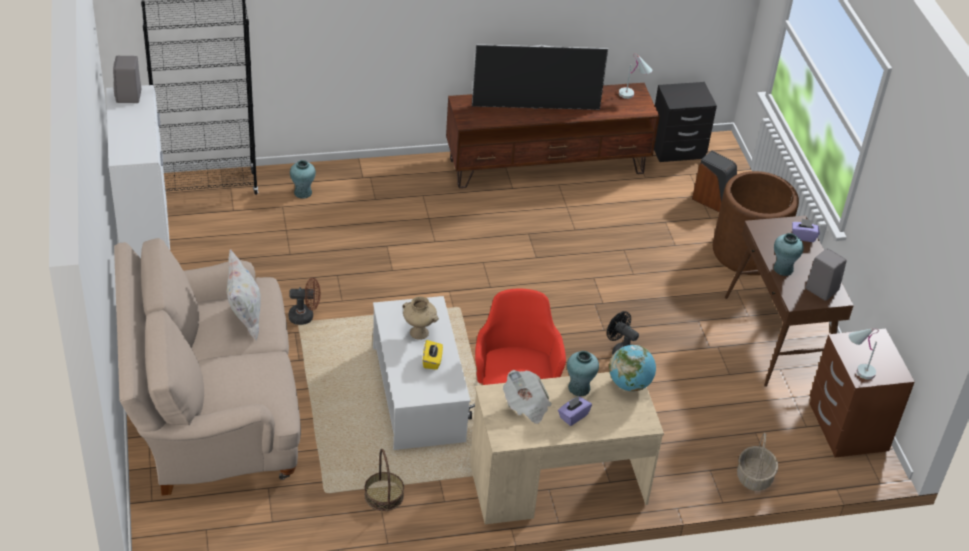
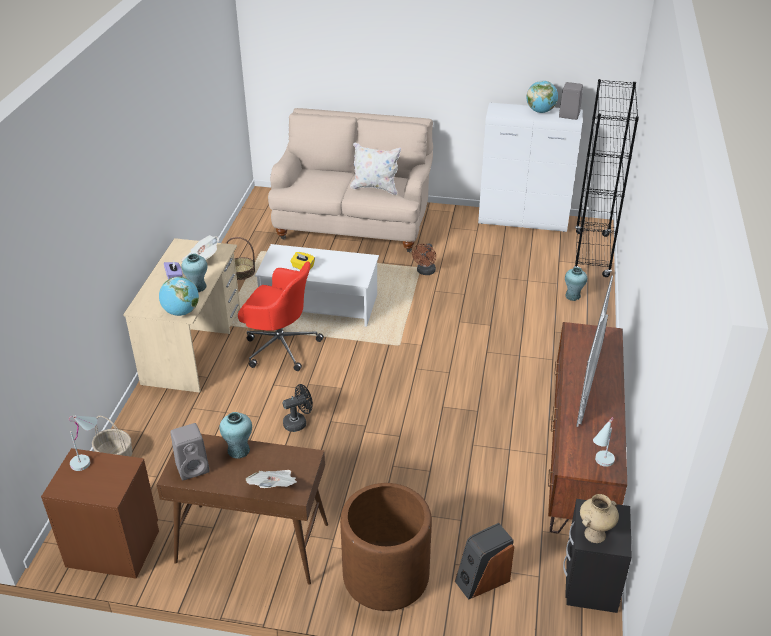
camera: 115 degrees right, 5 degrees down
beige vase [403,297,439,340] -> beige vase moved to [580,494,619,543]
purple tissue box [792,218,820,242] -> newspaper [246,470,297,488]
none -> globe [527,81,558,113]

